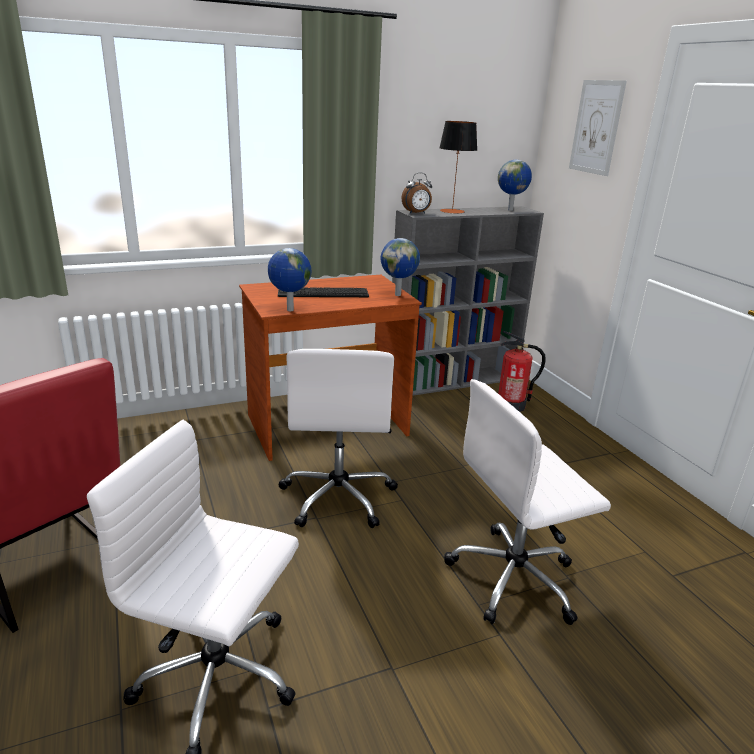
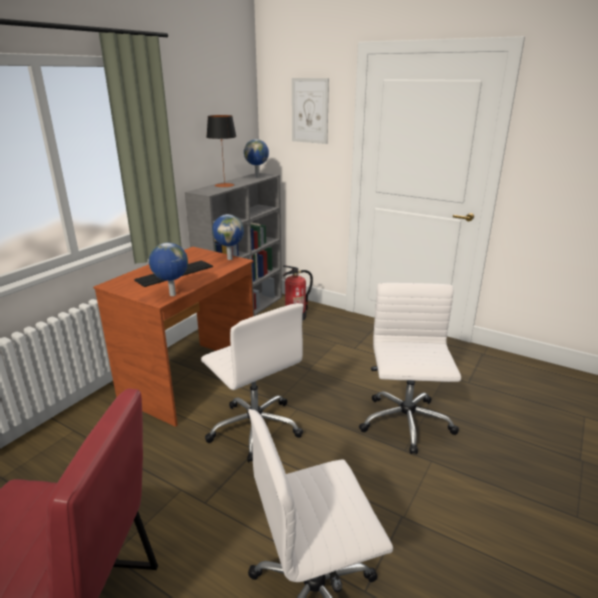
camera: 35 degrees left, 0 degrees up
alarm clock [402,172,432,214] -> none
white office chair [444,379,611,625] -> white office chair turned 150 degrees clockwise [359,283,461,454]

